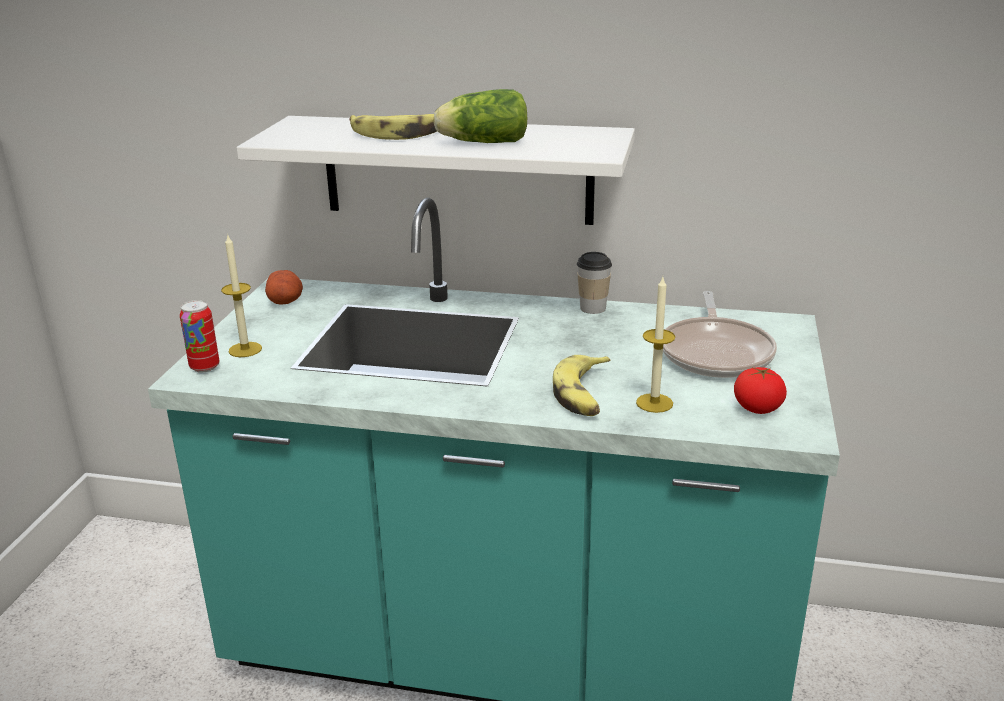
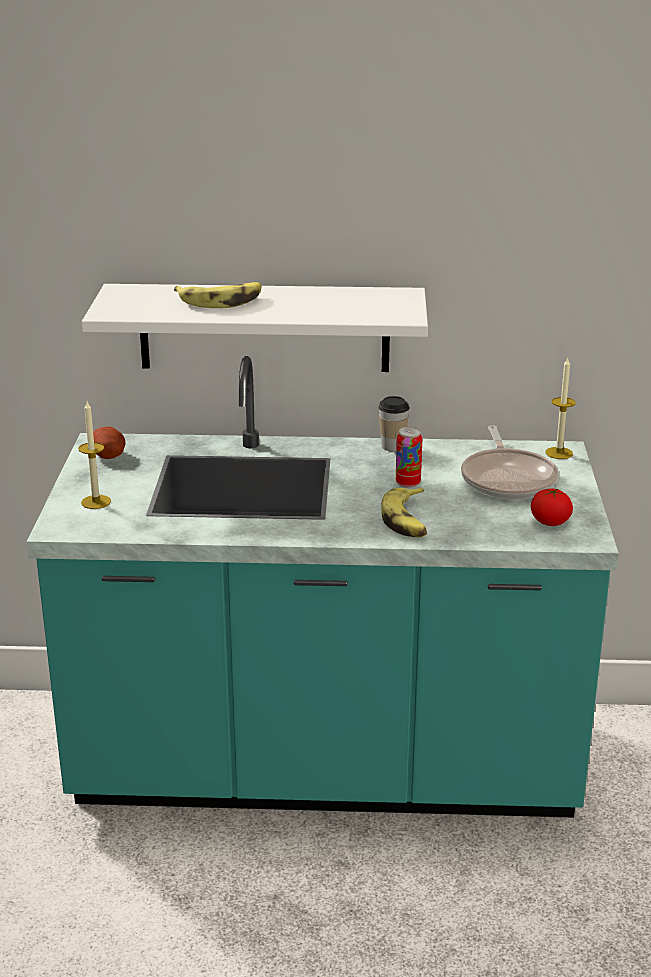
camera: 10 degrees left, 0 degrees up
can [180,300,219,372] -> can moved to [396,427,422,488]
lettuce [433,89,527,143] -> none
candle [636,277,675,413] -> candle moved to [545,358,576,459]

